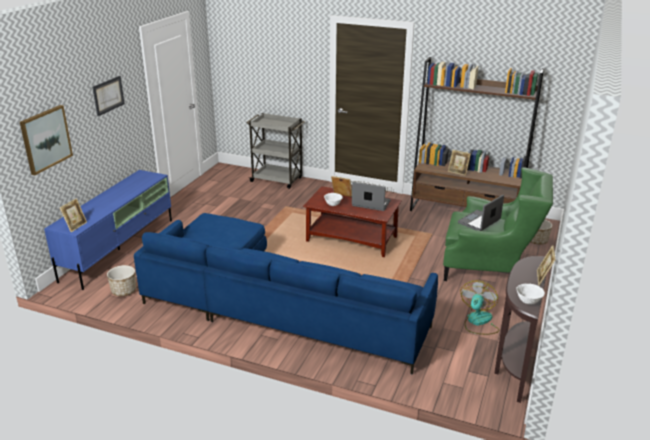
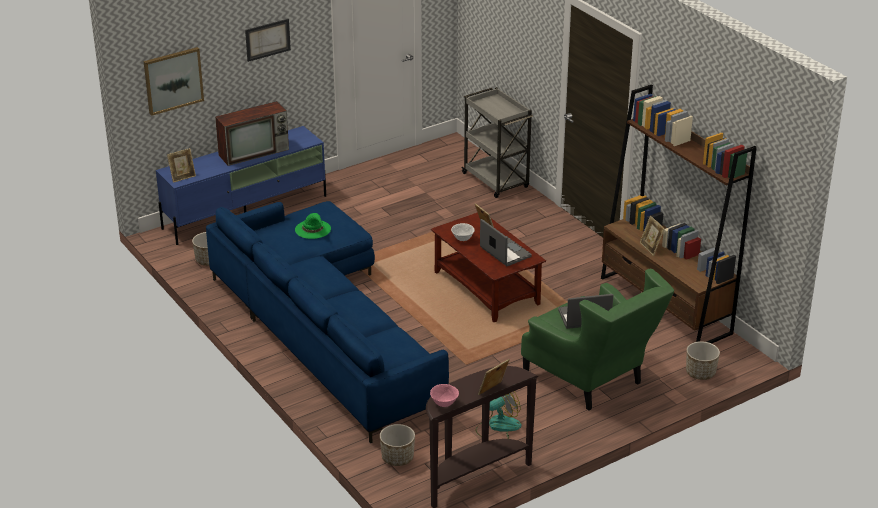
camera: 35 degrees right, 5 degrees up
white bowl [516,284,545,304] -> pink bowl [430,384,459,407]
none -> television [215,101,289,166]
none -> green hat [295,213,331,239]
none -> planter [380,424,415,466]

